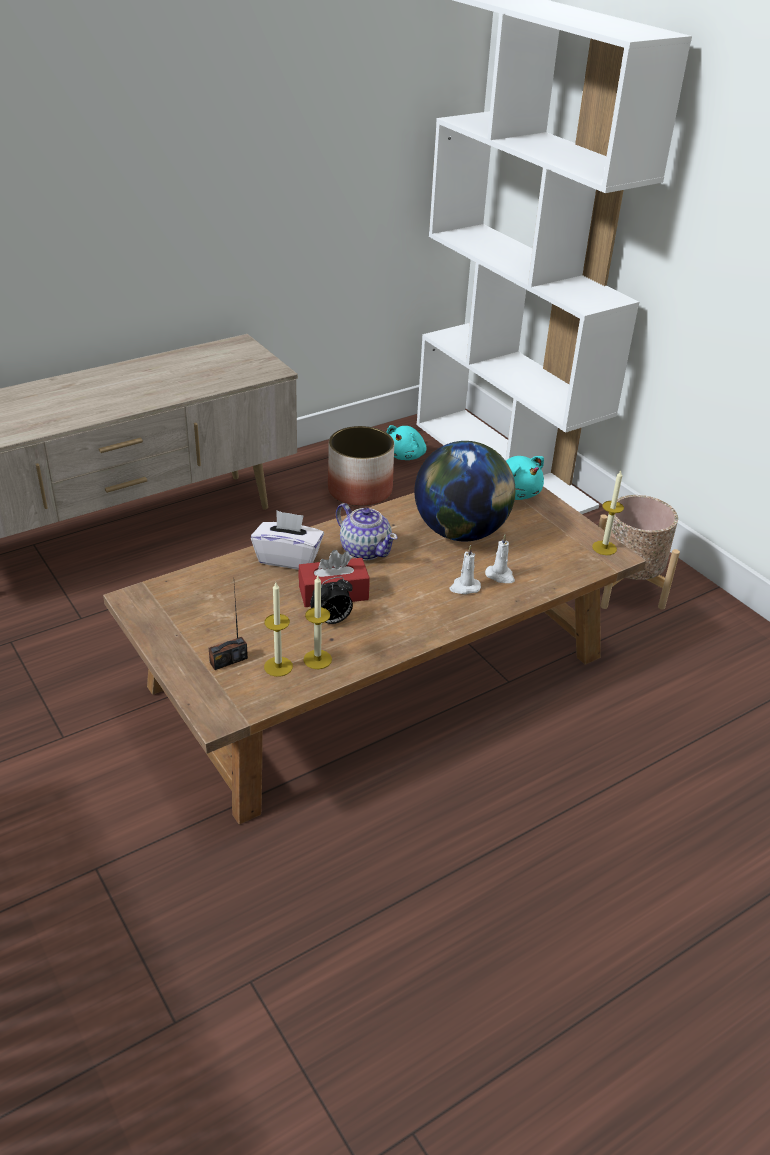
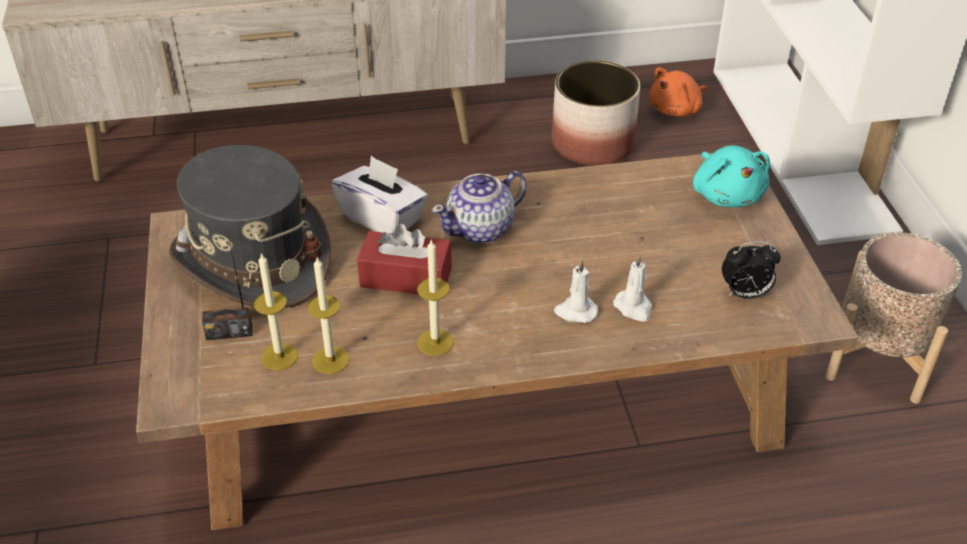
camera: 25 degrees right, 5 degrees up
alarm clock [310,577,353,625] -> alarm clock moved to [722,241,781,299]
teapot [336,503,398,560] -> teapot turned 75 degrees clockwise [432,171,527,244]
turquoise plush toy [386,425,427,460] -> orange plush toy [649,67,707,117]
globe [414,441,515,541] -> none
candle [592,471,624,555] -> candle moved to [417,240,454,356]
none -> grey hat [169,145,331,308]

